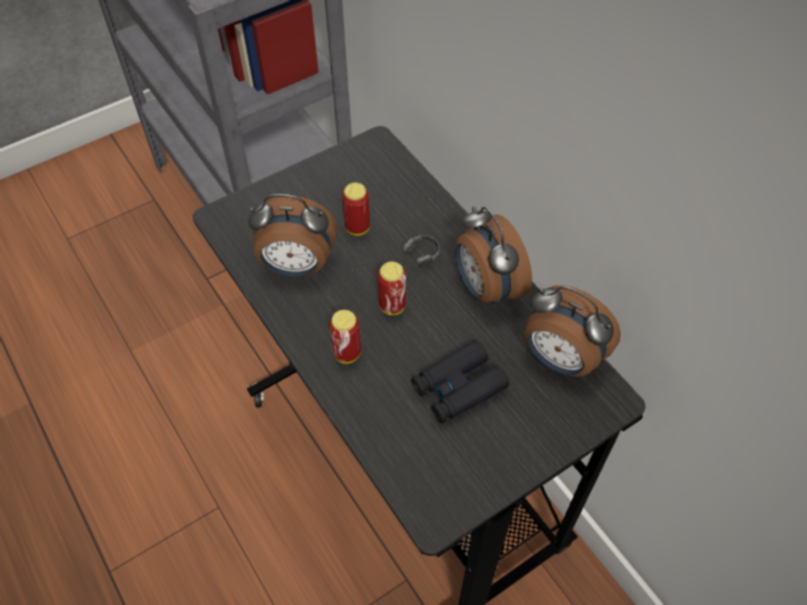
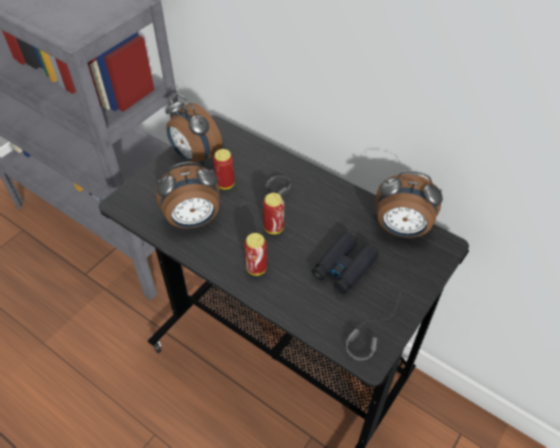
camera: 20 degrees left, 5 degrees down
alarm clock [455,206,532,306] -> alarm clock moved to [165,94,223,166]
none -> headphones [346,291,402,361]

